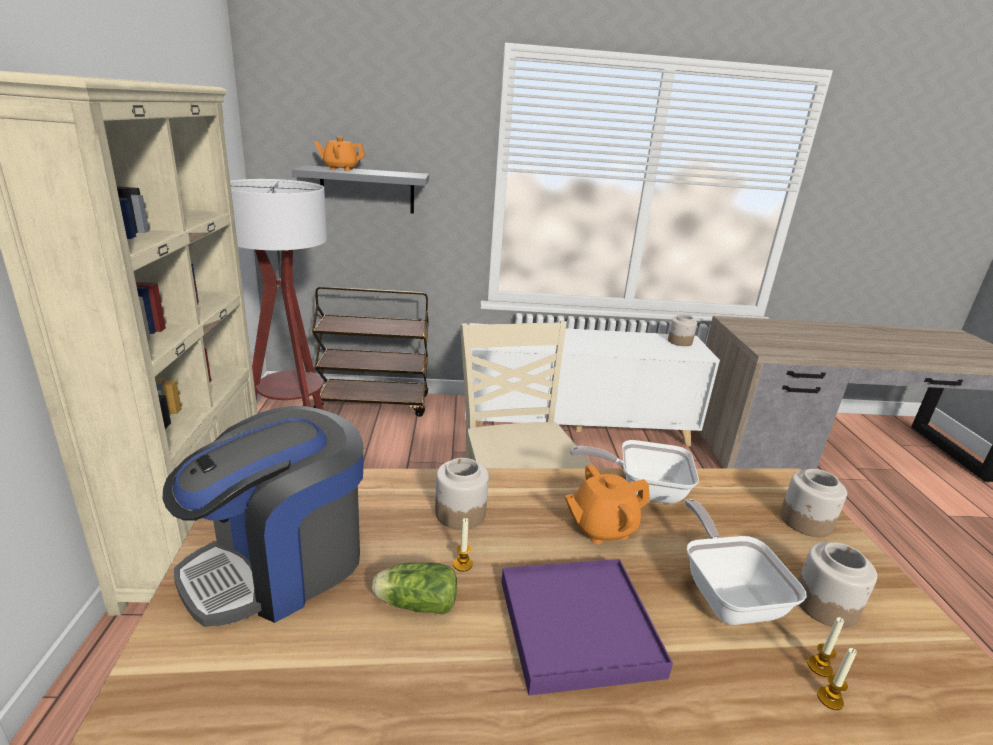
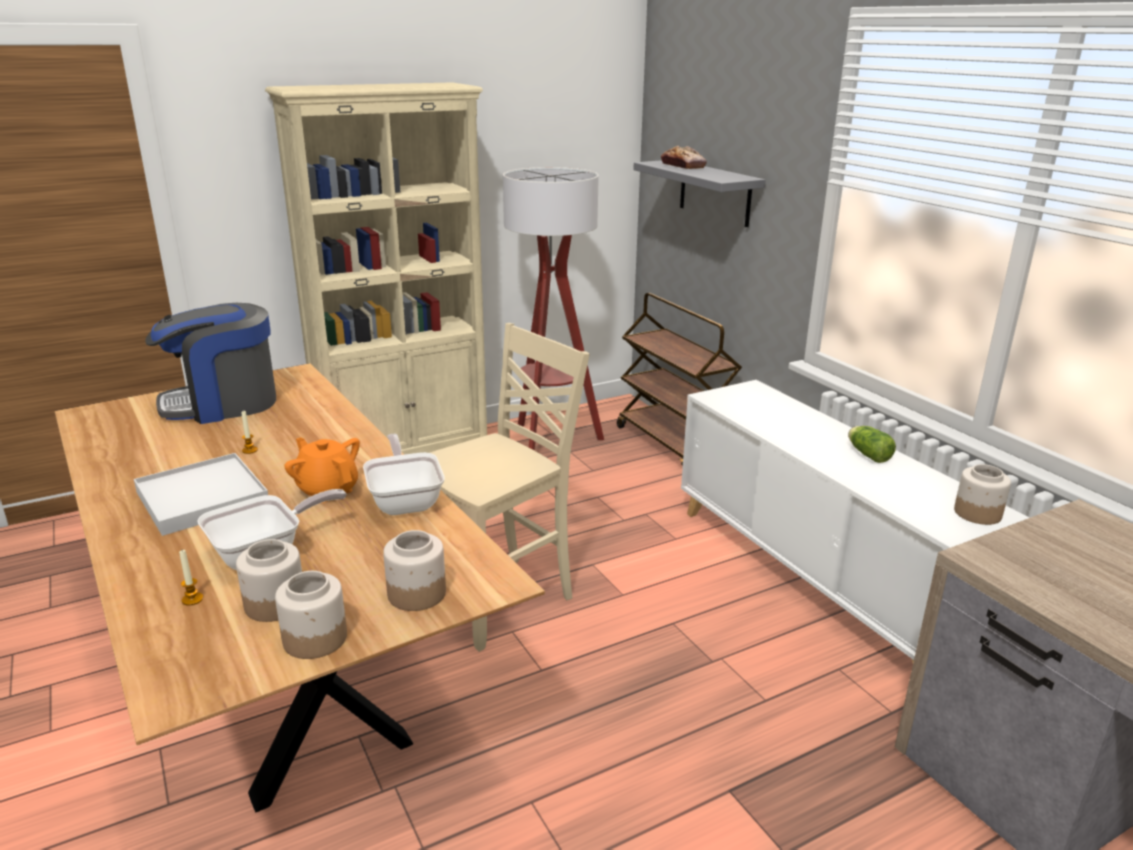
camera: 65 degrees right, 0 degrees up
coffee machine [163,406,363,627] -> coffee machine turned 45 degrees counterclockwise [145,303,276,424]
orange teapot [314,137,365,171] -> bread [661,146,707,169]
lettuce [372,563,457,615] -> lettuce moved to [848,426,896,463]
jar [435,458,489,530] -> jar moved to [275,571,347,659]
purple tray [501,559,673,695] -> white tray [134,453,268,536]
candle [817,648,857,710] -> none

